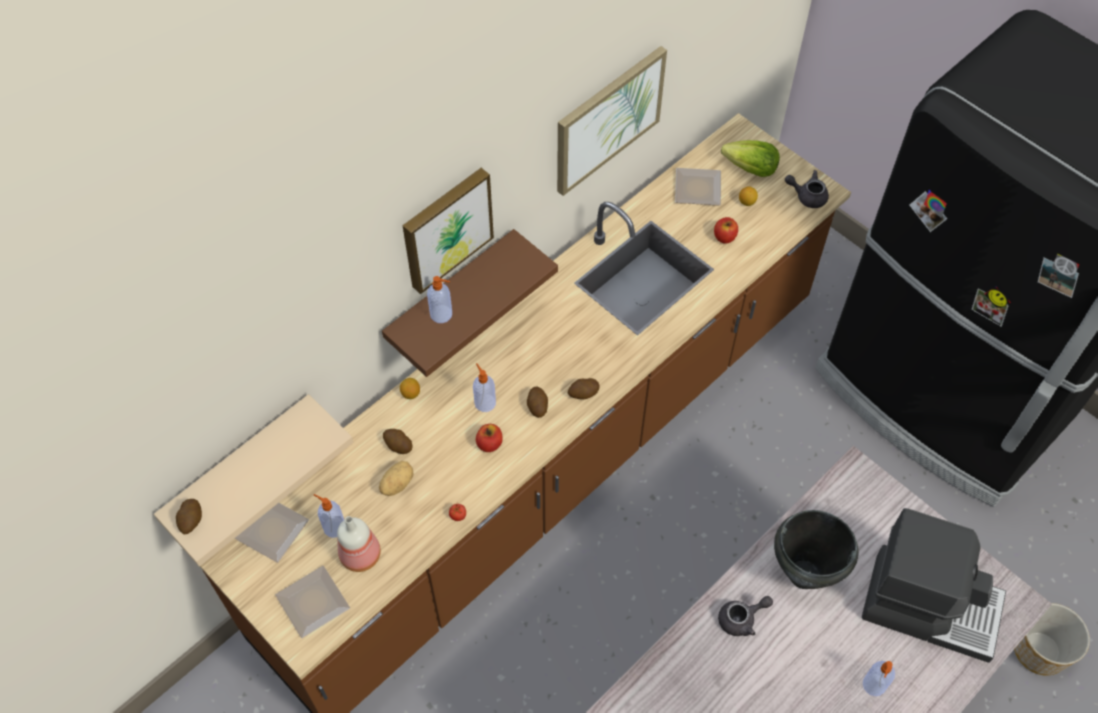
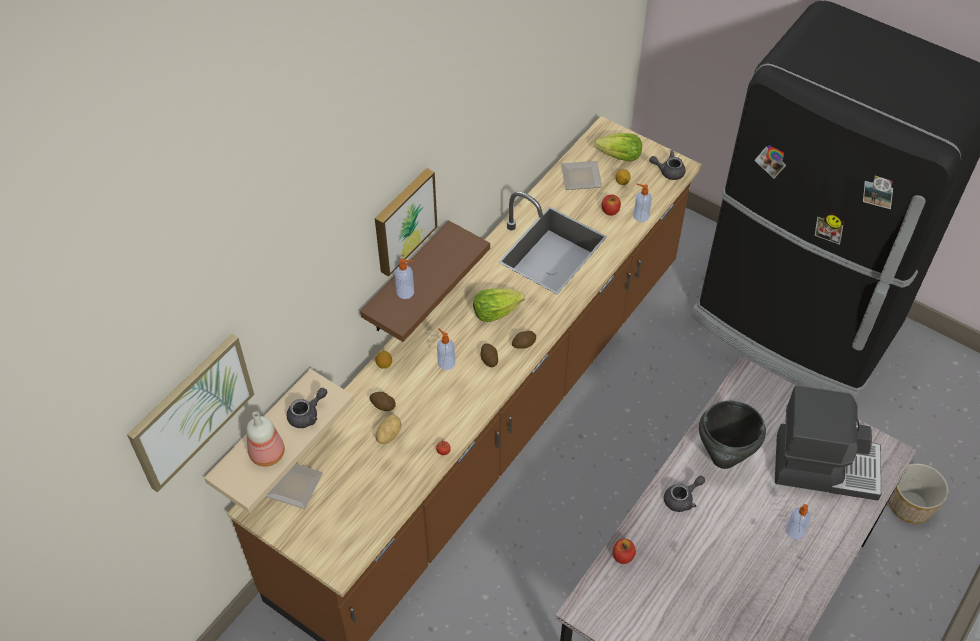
camera: 10 degrees left, 5 degrees down
potato [176,499,202,534] -> none
plate [275,566,350,638] -> none
soap dispenser [314,494,344,538] -> soap dispenser moved to [633,184,652,222]
bottle [337,516,381,572] -> bottle moved to [246,412,285,467]
apple [476,424,503,452] -> apple moved to [613,539,636,564]
picture [557,46,667,196] -> picture moved to [127,334,254,492]
none -> grey teapot [287,388,327,428]
none -> lettuce [473,289,524,322]

